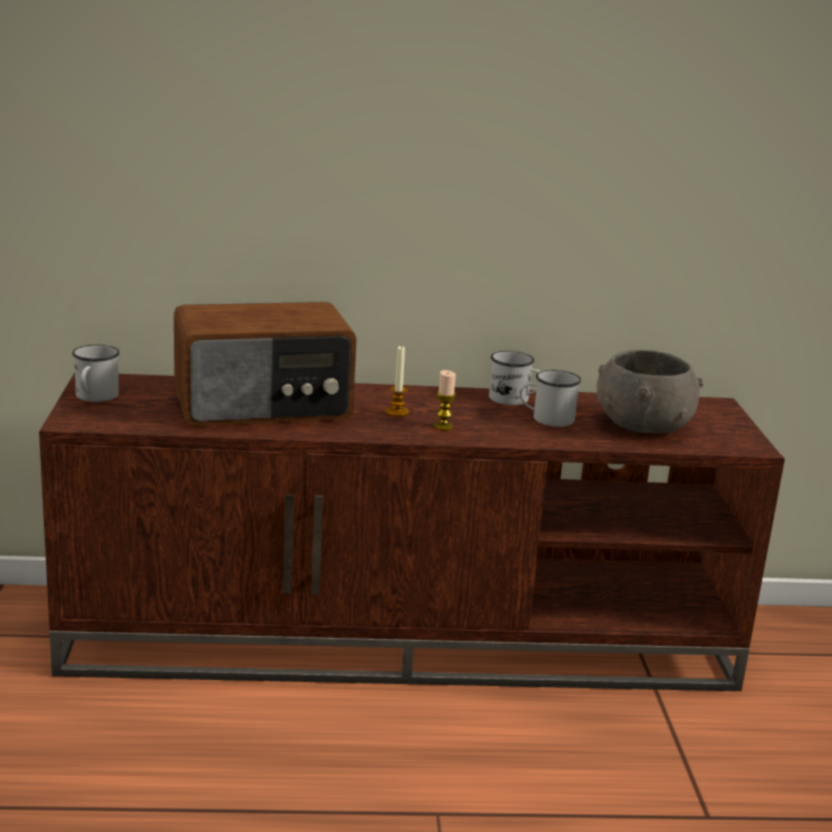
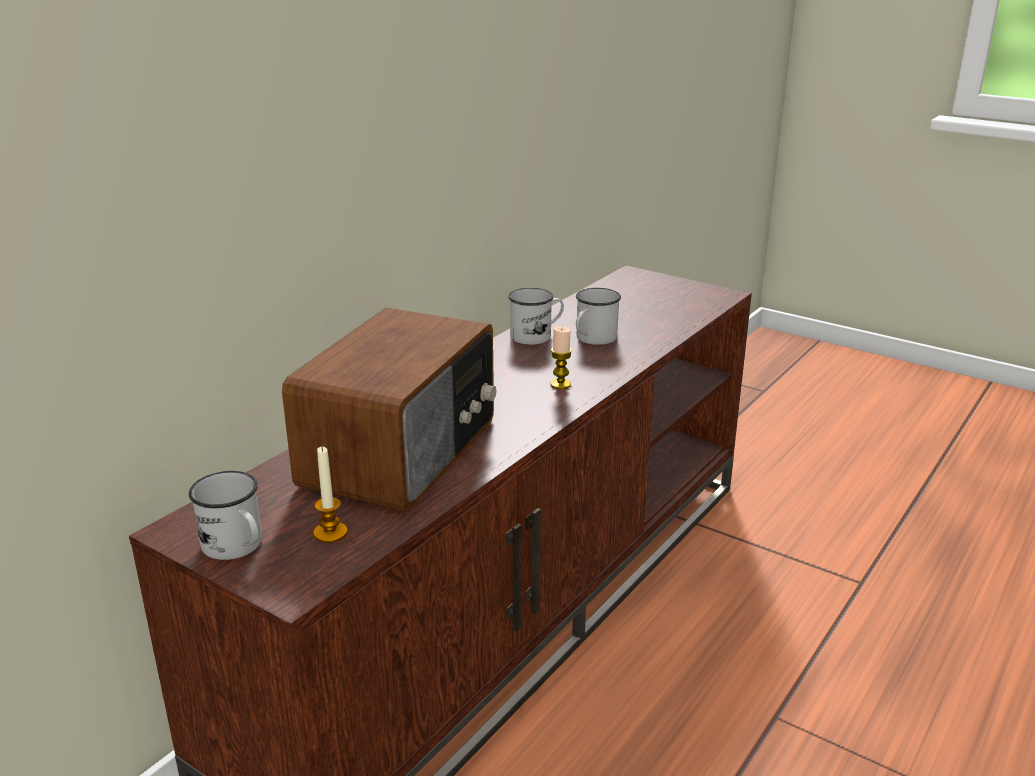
camera: 50 degrees left, 5 degrees up
candle [386,345,409,417] -> candle moved to [313,447,348,543]
grey bowl [597,349,703,433] -> none

